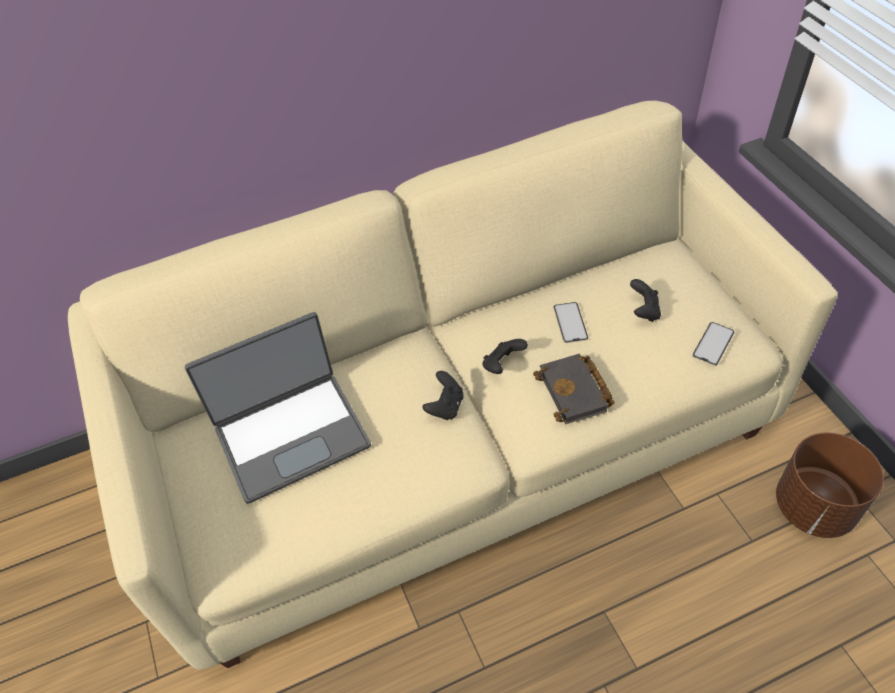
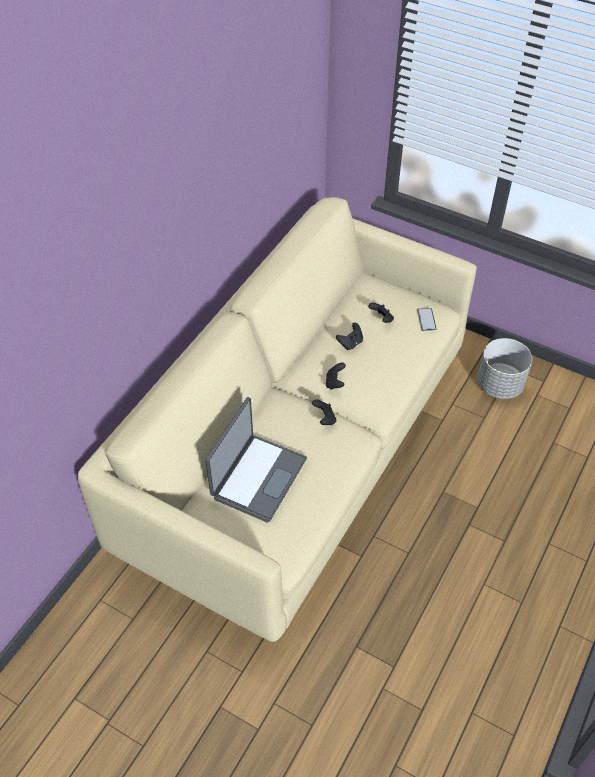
camera: 40 degrees left, 0 degrees up
black book [533,354,615,424] -> none
phone [554,302,588,343] -> black game controller [336,323,363,350]
brown planter [776,433,884,538] -> grey planter [478,338,532,399]

